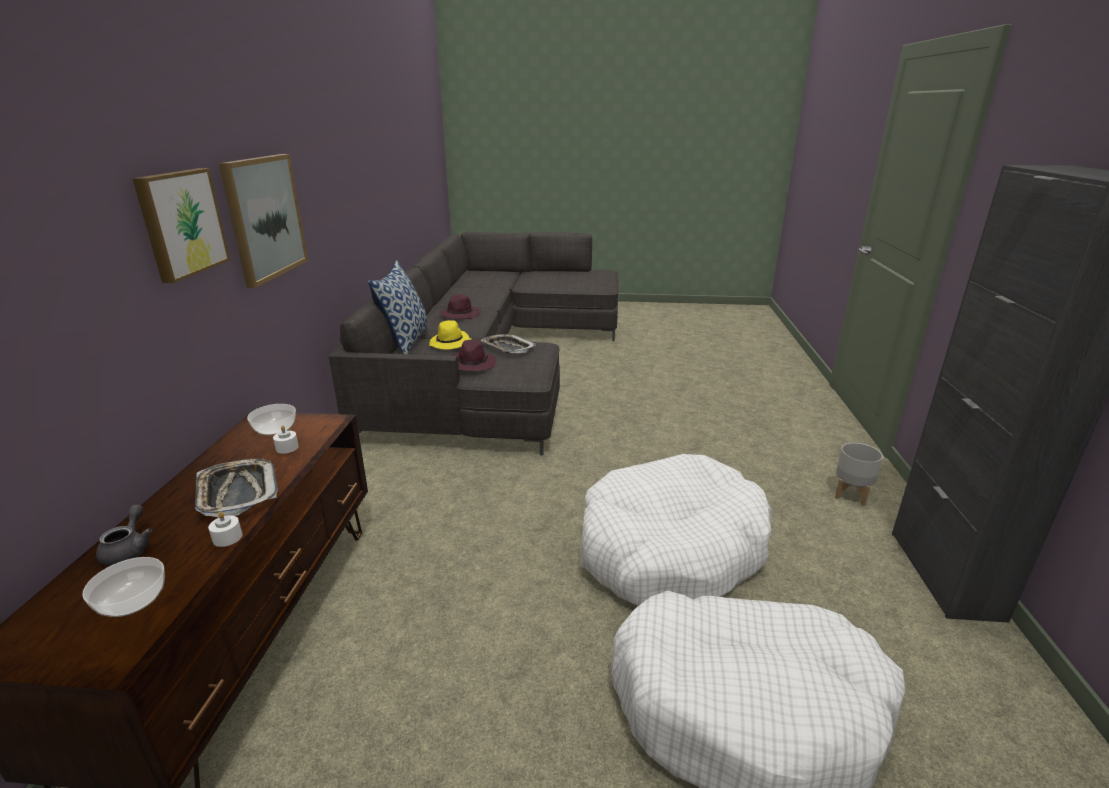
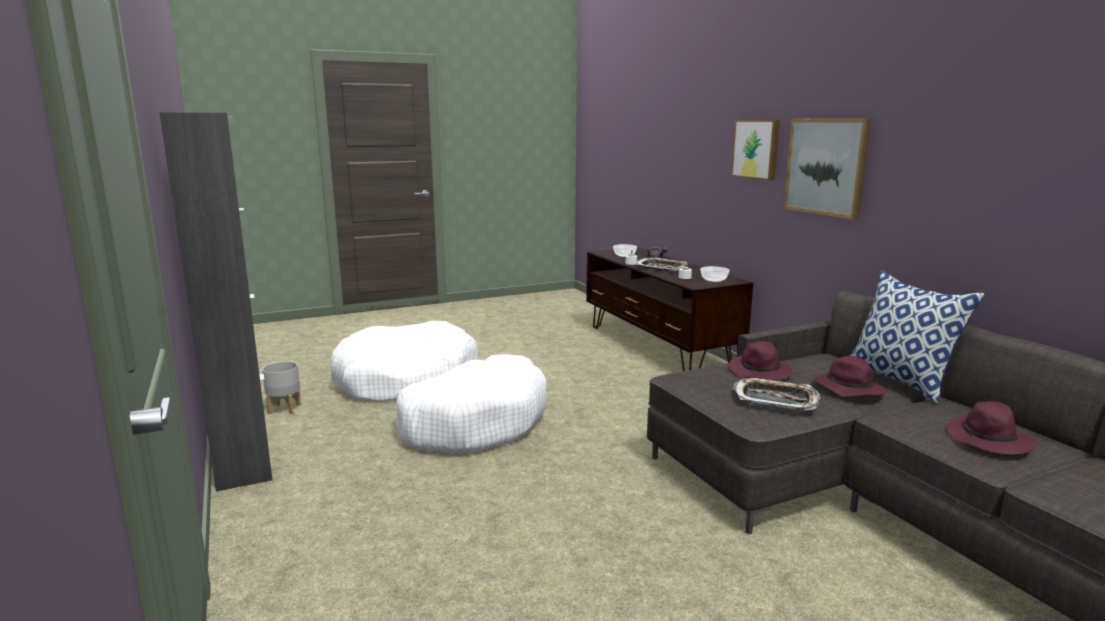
camera: 150 degrees right, 10 degrees down
yellow hat [429,320,472,350] -> purple hat [813,355,887,397]
grey planter [835,443,883,506] -> grey planter moved to [262,361,301,414]

